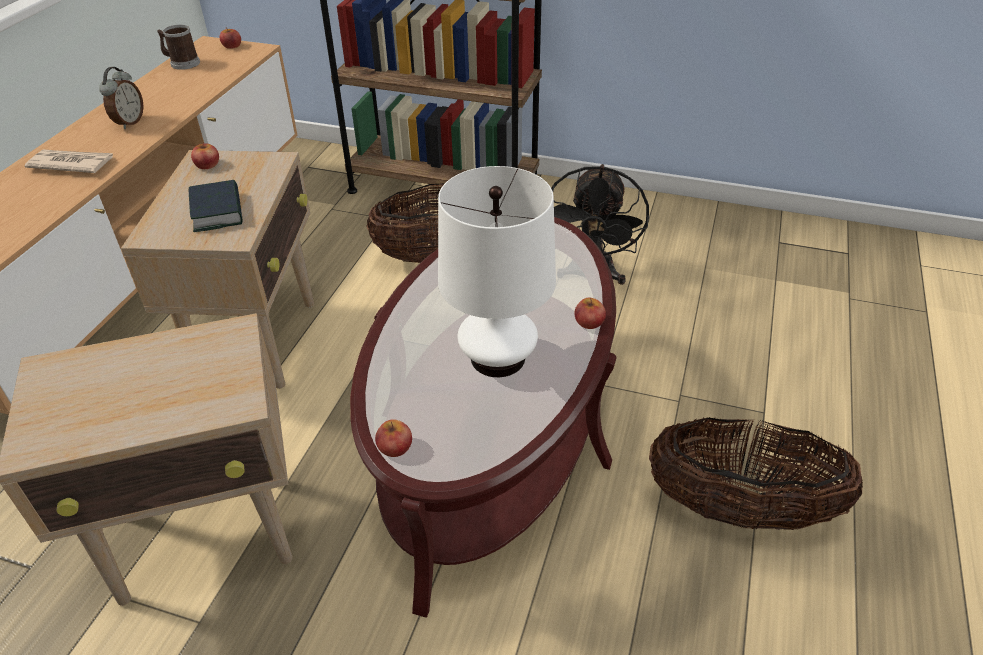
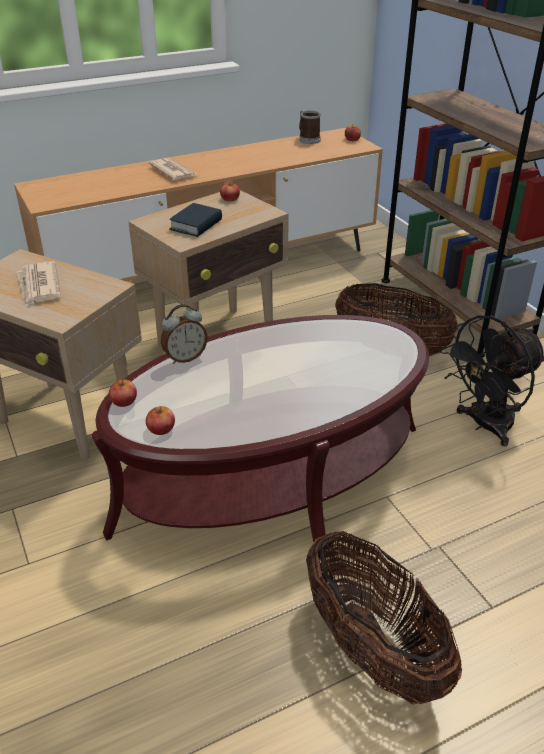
camera: 45 degrees right, 5 degrees down
alarm clock [99,67,144,129] -> alarm clock moved to [161,304,208,364]
white table lamp [438,166,556,377] -> none
apple [574,297,606,329] -> apple moved to [146,406,175,435]
none -> newspaper [17,261,61,307]

